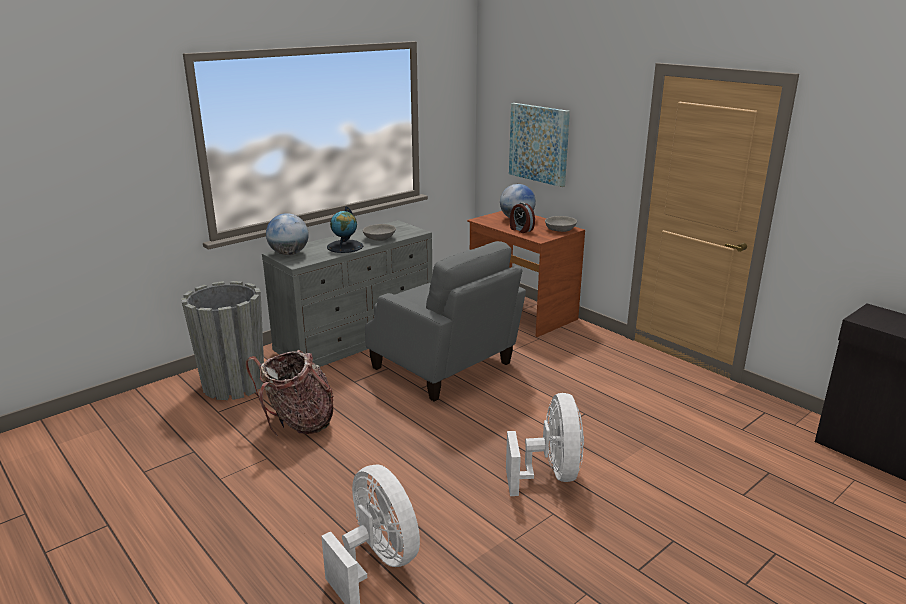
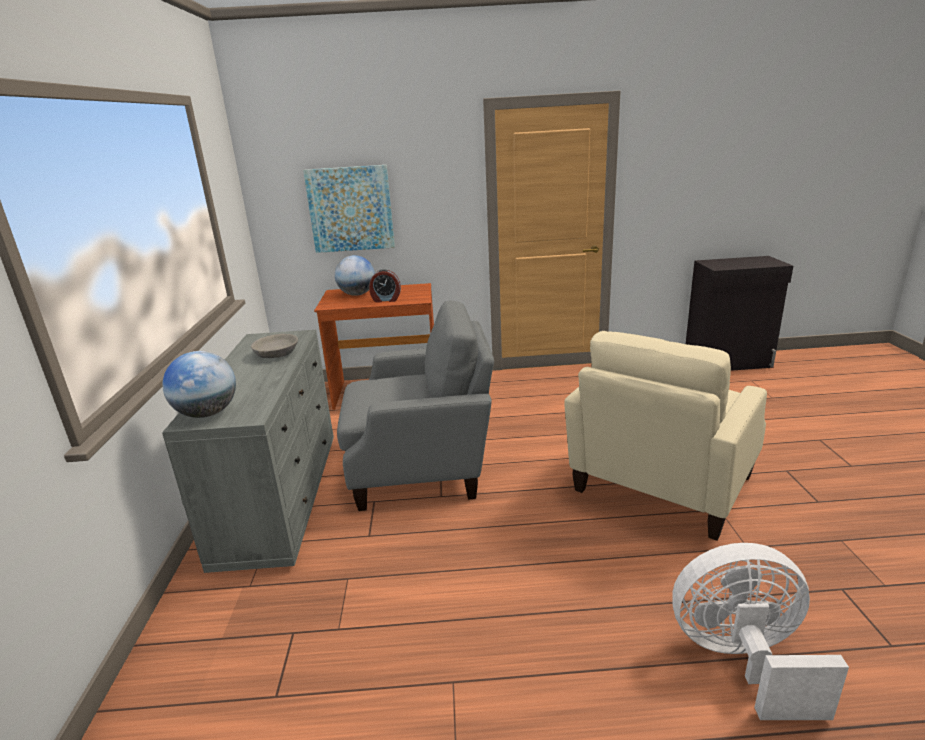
camera: 50 degrees left, 0 degrees up
grey planter [181,281,264,400] -> none
backpack [246,350,334,436] -> none
globe [327,206,363,253] -> none
white fan [506,393,584,496] -> beige armchair [564,331,767,541]
grey bowl [545,216,577,232] -> none

